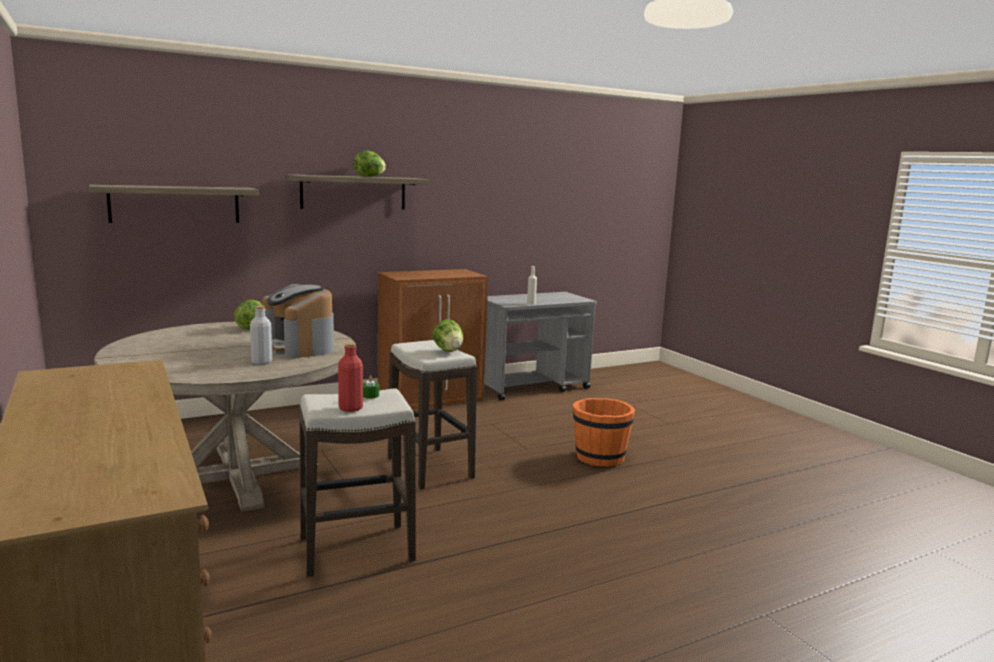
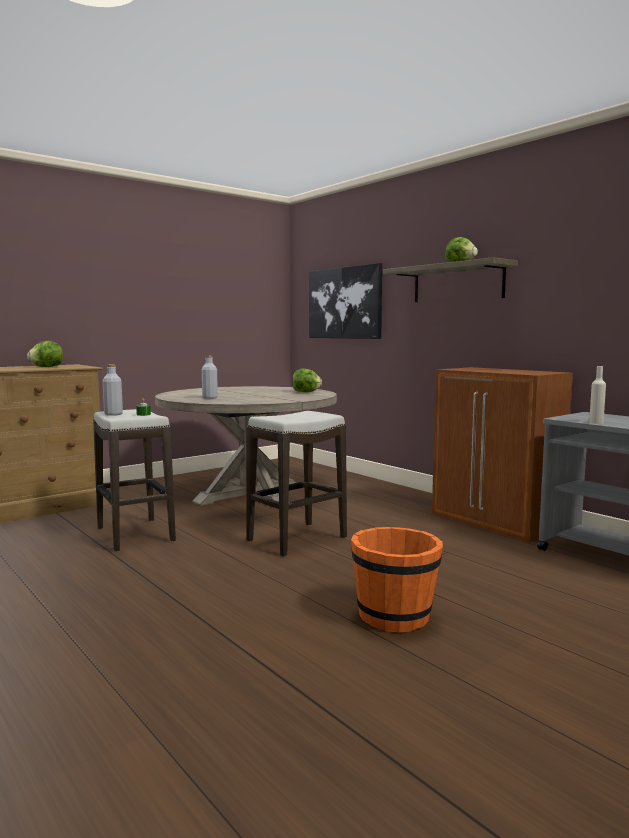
camera: 80 degrees right, 5 degrees down
shelf [89,184,259,223] -> picture [309,263,382,339]
coffee machine [262,284,334,358] -> none
red bottle [338,342,363,412] -> grey bottle [103,365,123,416]
lettuce [432,319,464,352] -> lettuce moved to [27,341,63,367]

